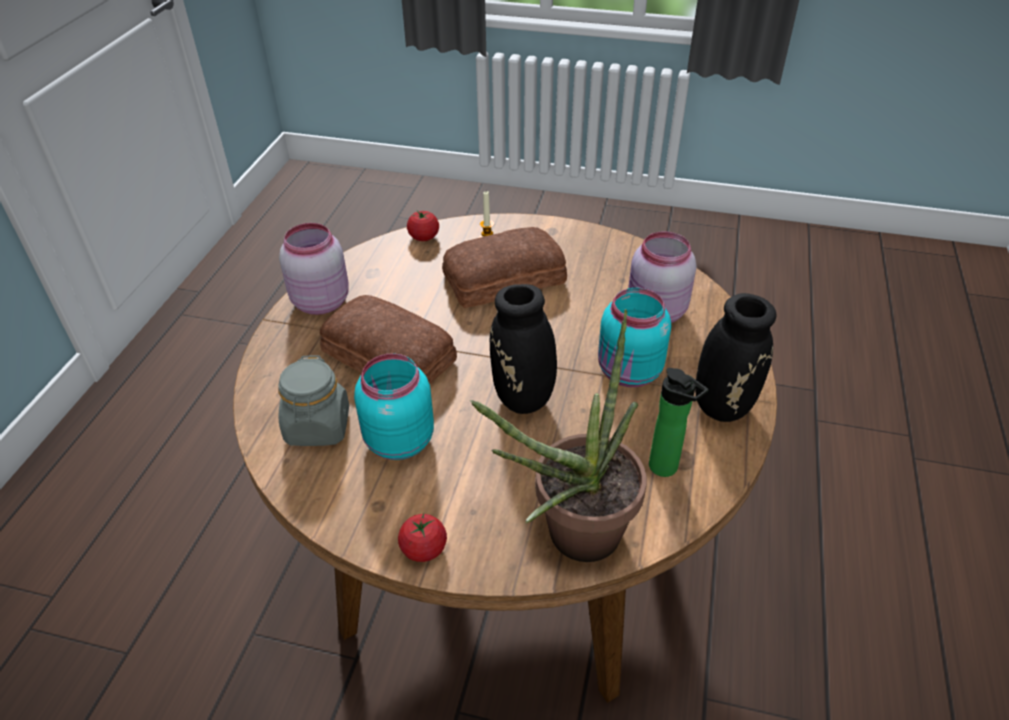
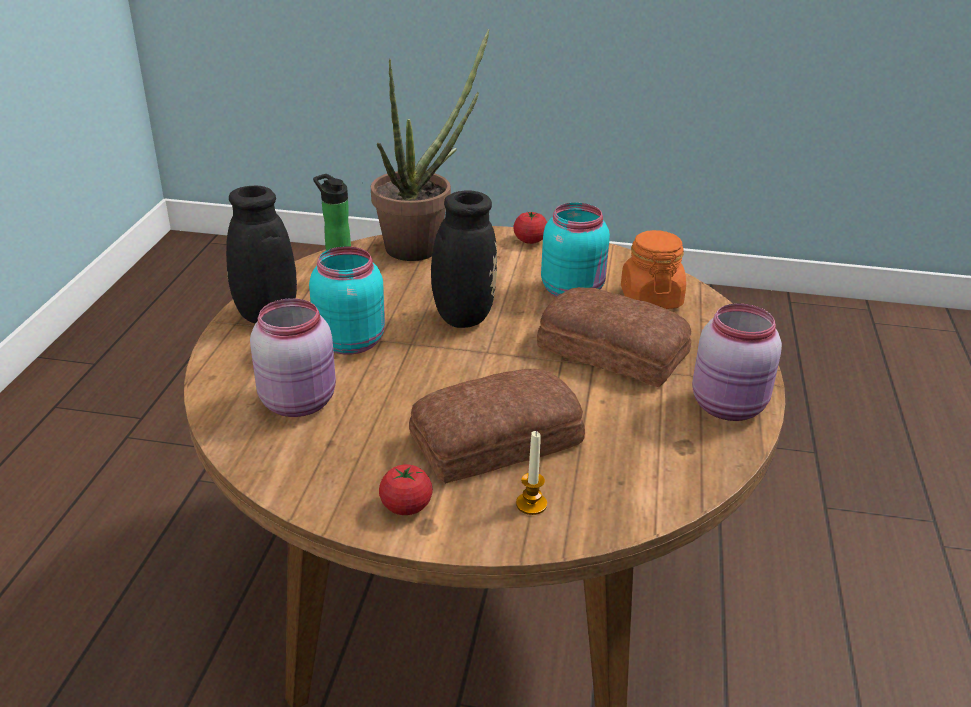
camera: 175 degrees right, 10 degrees down
grey jar [278,356,349,446] -> orange jar [621,230,686,309]
tomato [407,211,439,241] -> tomato moved to [379,464,433,515]

